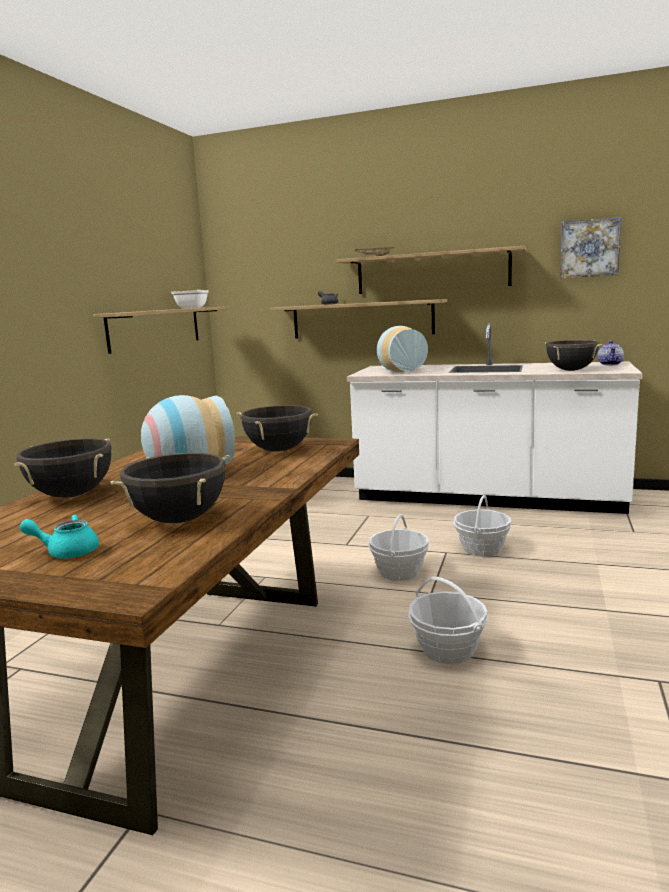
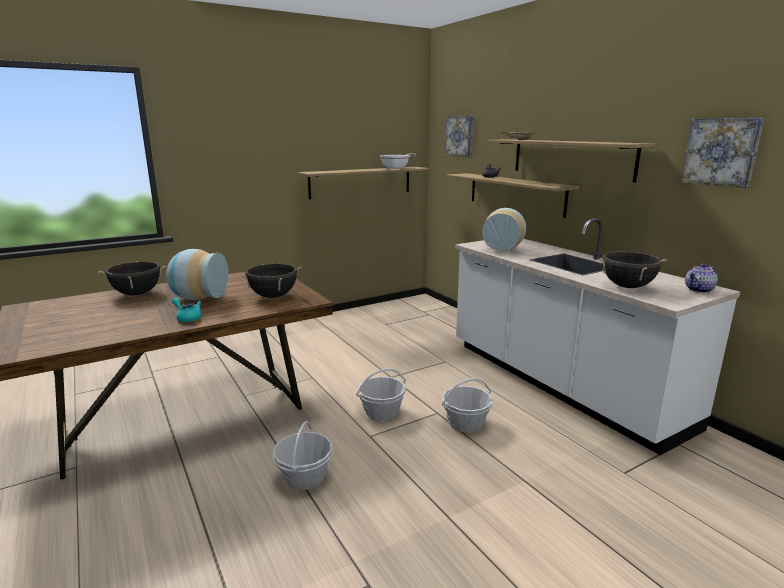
camera: 40 degrees right, 5 degrees up
turquoise teapot [19,514,99,558] -> turquoise teapot moved to [172,298,201,322]
black cooking pot [110,453,230,523] -> none
none -> picture [445,116,474,157]

